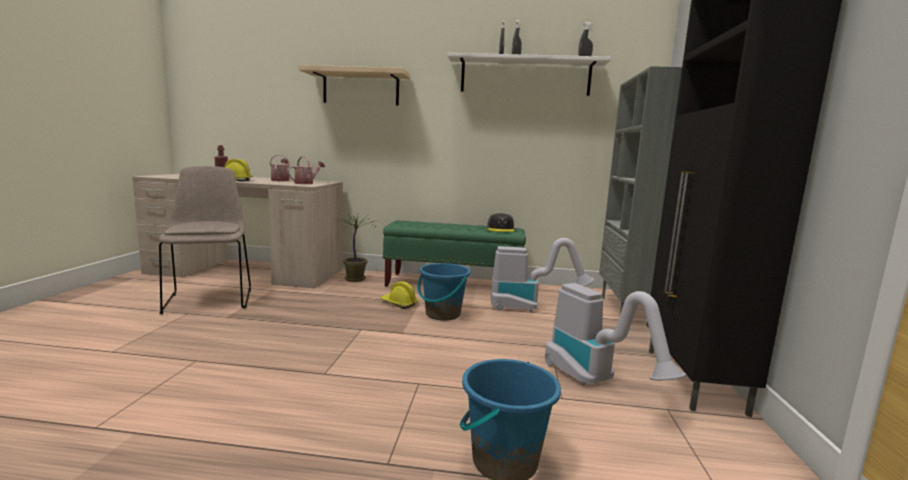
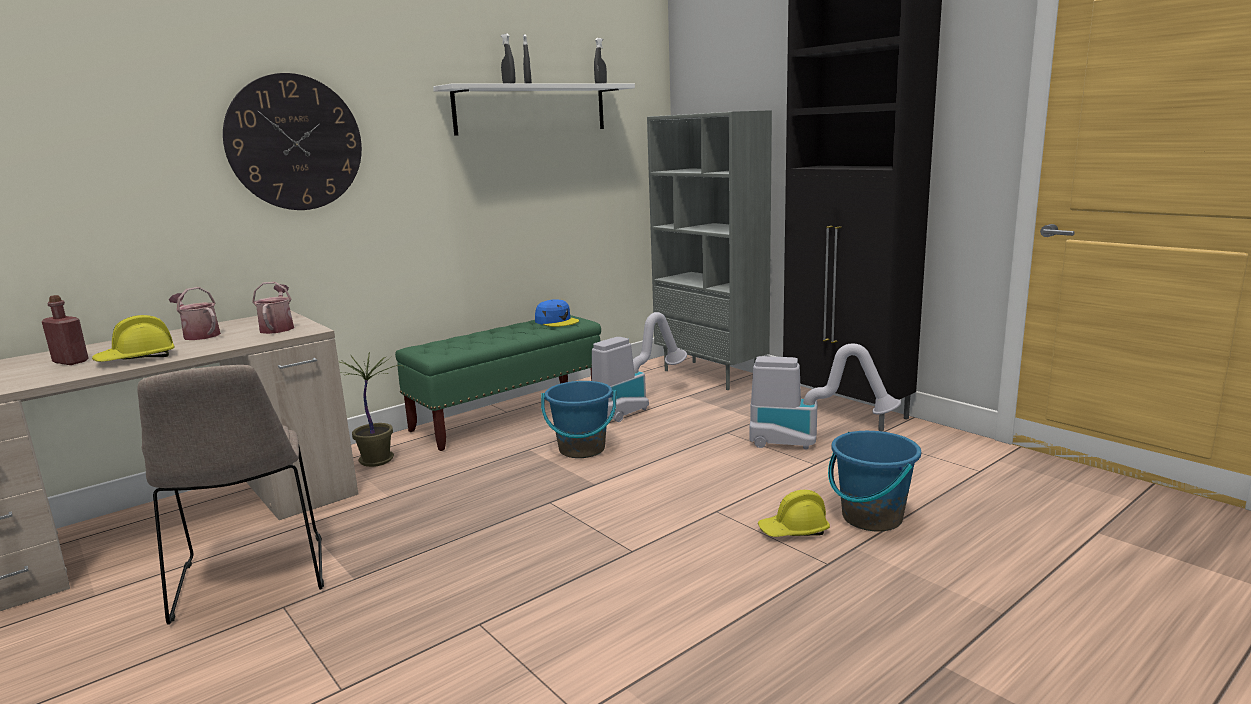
camera: 45 degrees left, 5 degrees up
beige chair [159,166,251,314] -> beige chair turned 135 degrees counterclockwise [137,365,324,625]
beige shelf [298,65,411,106] -> wall clock [223,73,362,210]
yellow hard hat [380,281,418,309] -> yellow hard hat moved to [758,490,830,537]
grey cap [487,213,515,232] -> blue cap [535,300,579,327]

